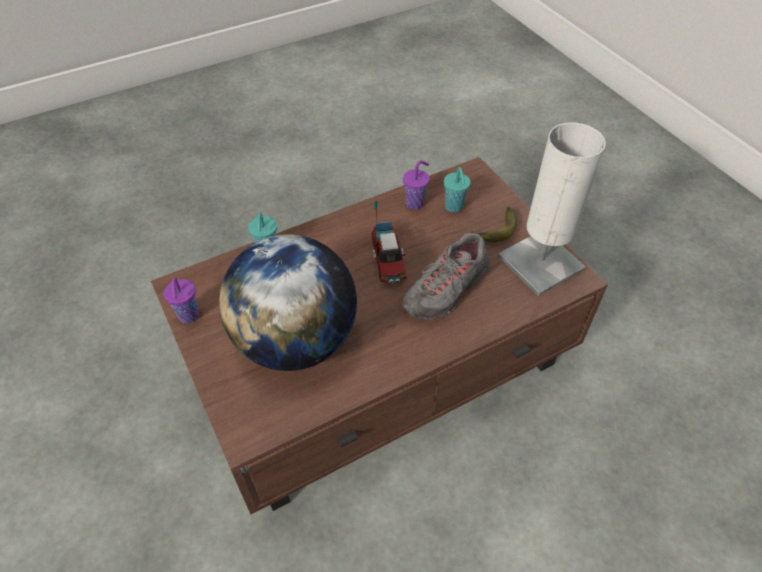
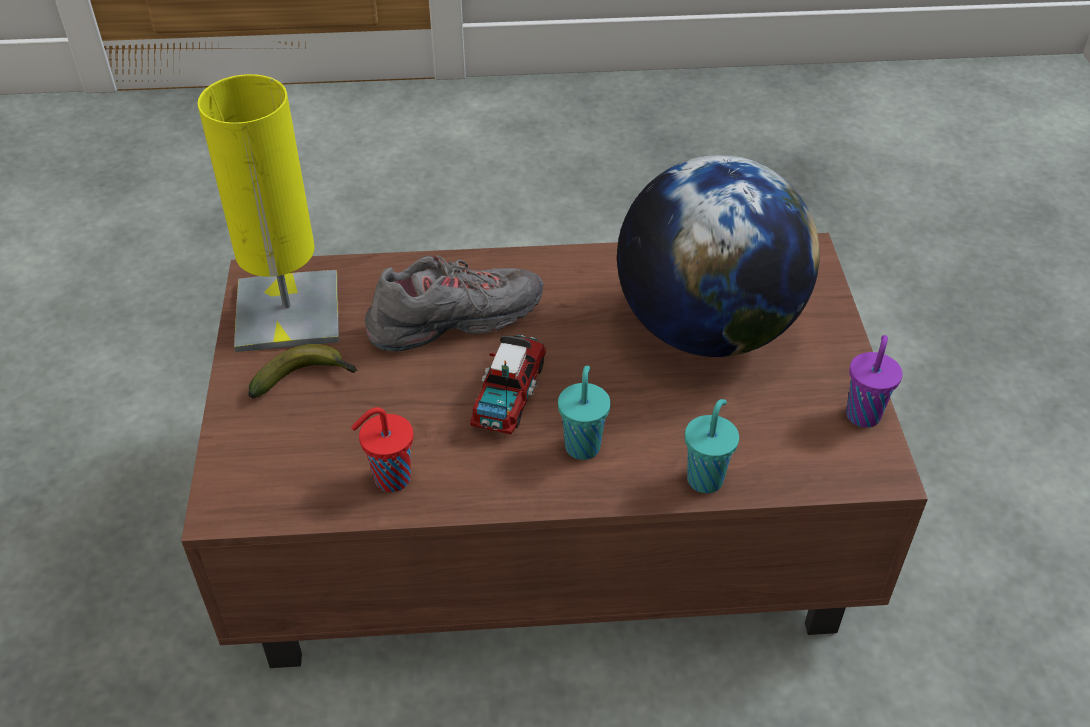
camera: 155 degrees left, 5 degrees down
purple cup [403,160,430,210] -> red cup [351,407,413,492]
turquoise cup [444,167,470,213] -> turquoise cup moved to [558,366,611,460]
white table lamp [498,122,606,296] -> yellow table lamp [198,74,339,352]

